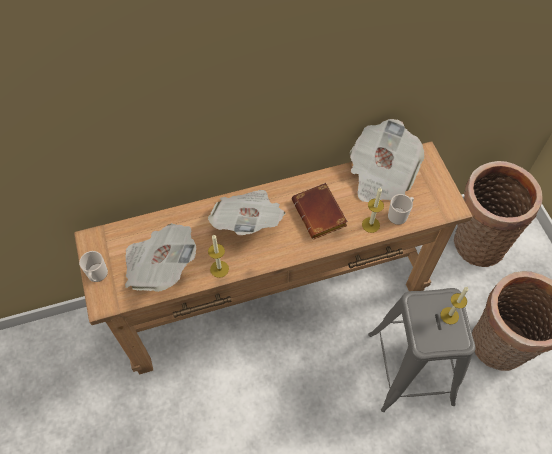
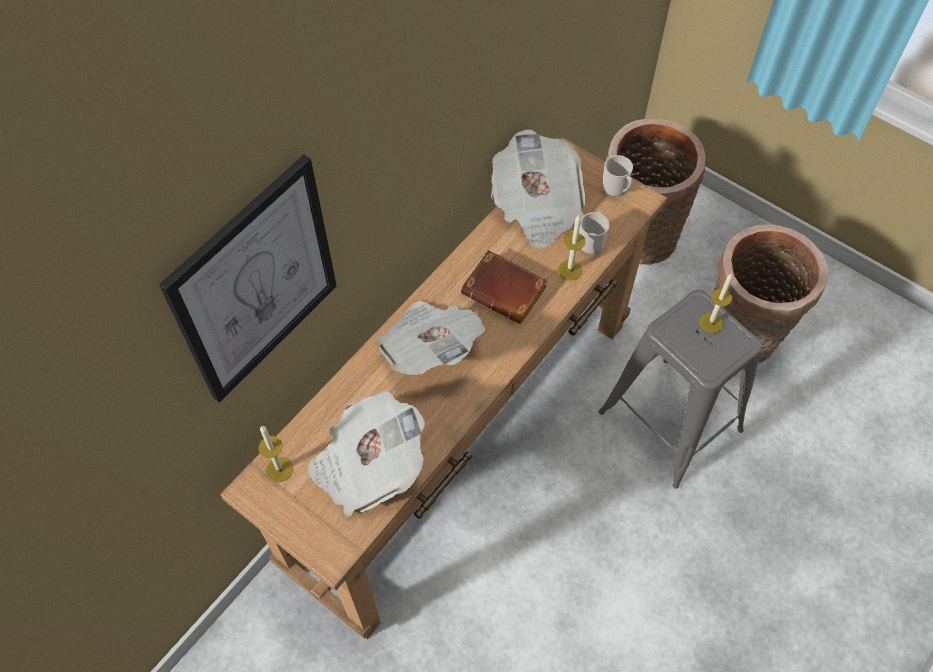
camera: 35 degrees left, 0 degrees up
mug [79,251,108,282] -> mug moved to [602,155,633,197]
candle [208,234,229,278] -> candle moved to [258,426,293,482]
none -> picture [159,155,337,403]

